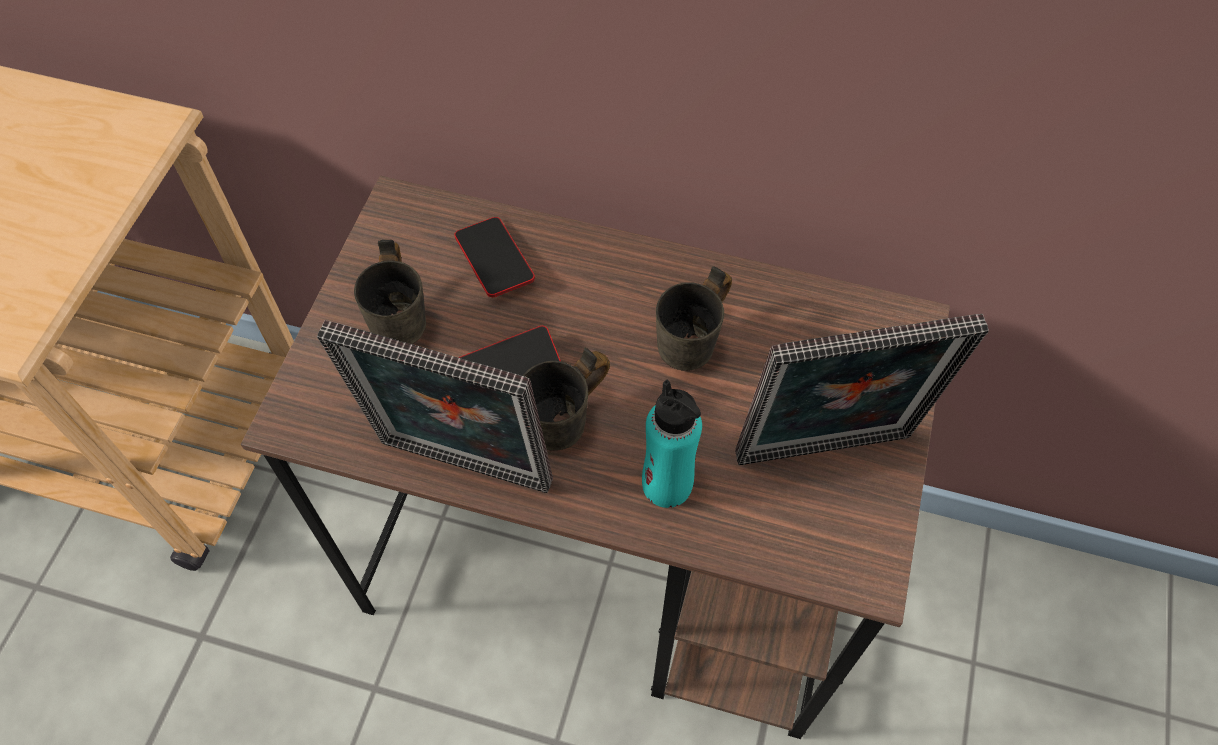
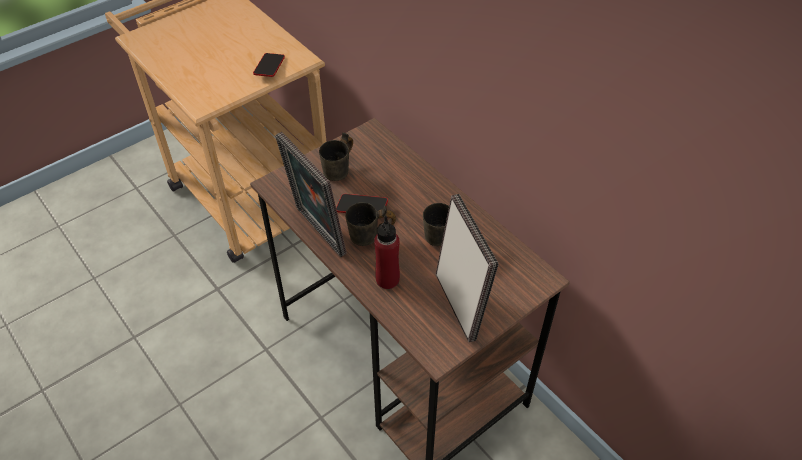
camera: 35 degrees right, 10 degrees down
phone [454,217,535,297] -> phone moved to [253,53,285,77]
turquoise bottle [642,380,702,508] -> red bottle [374,216,400,289]
picture frame [735,314,989,465] -> picture frame turned 135 degrees counterclockwise [436,194,499,342]

